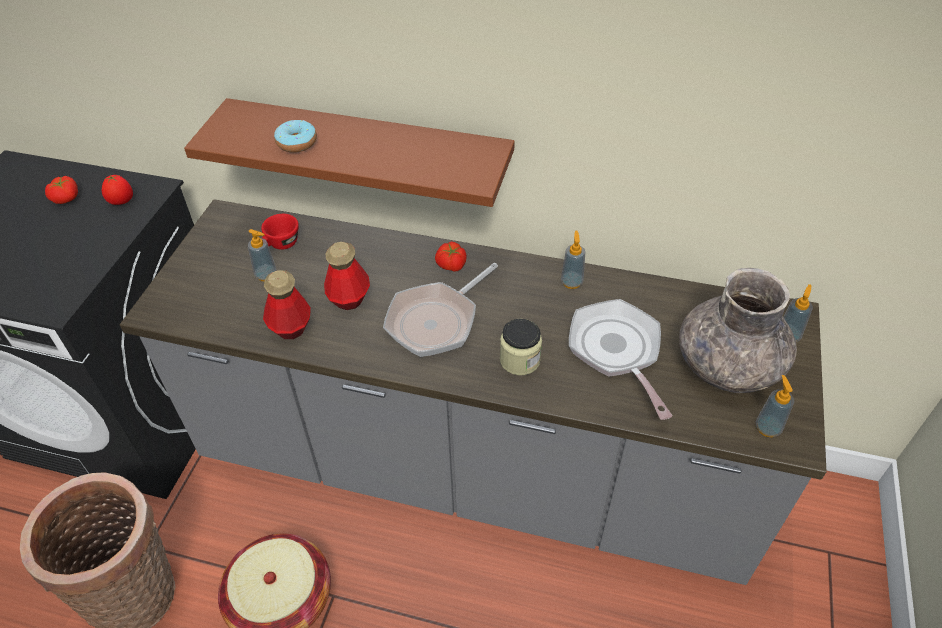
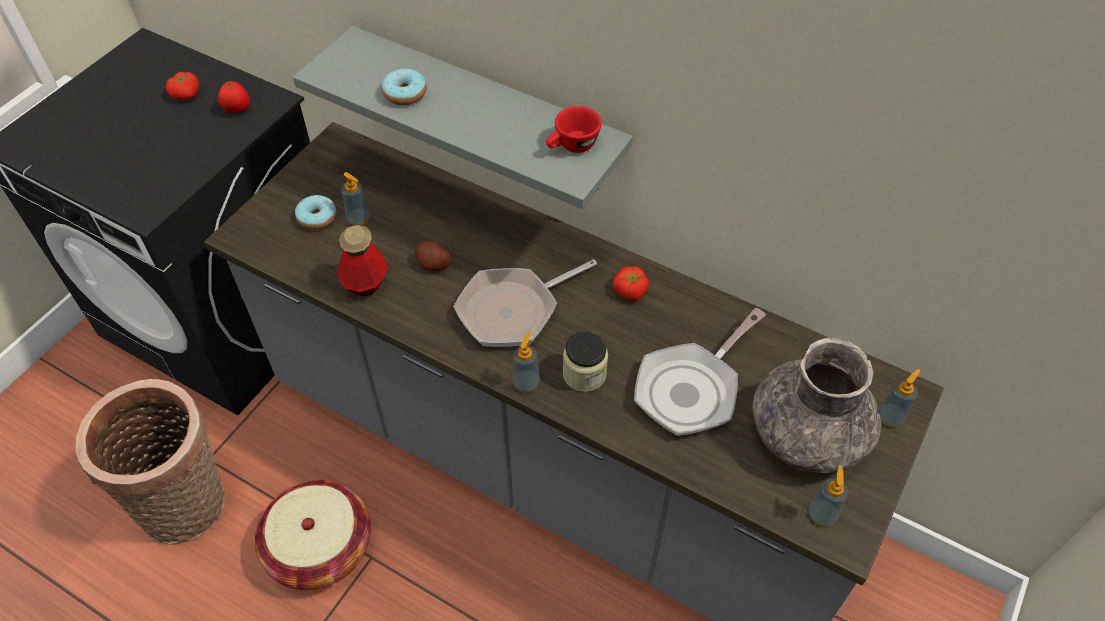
camera: 15 degrees right, 5 degrees up
brown shelf [184,98,515,207] -> grey shelf [293,26,633,209]
red cup [261,214,299,250] -> red cup moved to [546,106,602,153]
bottle [324,242,370,310] -> potato [415,242,451,271]
tomato [435,241,467,272] -> tomato moved to [613,266,649,301]
soap dispenser [561,231,585,289] -> soap dispenser moved to [513,332,540,393]
frying pan [569,299,673,420] -> frying pan turned 135 degrees counterclockwise [634,308,766,436]
none -> donut [295,195,336,230]

